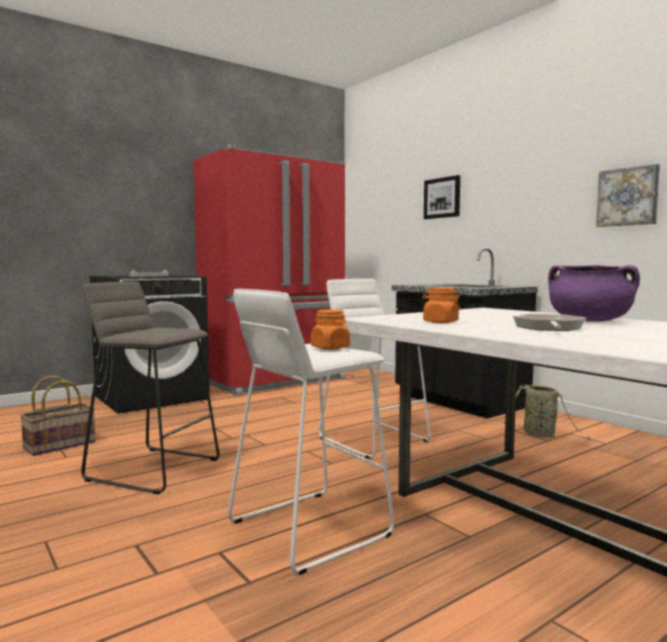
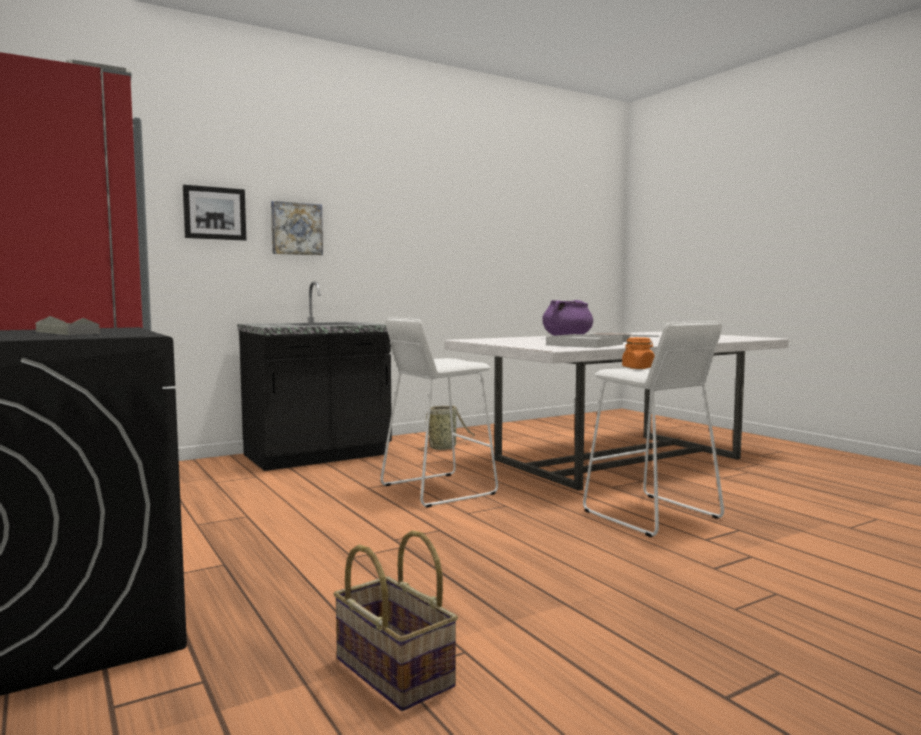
camera: 85 degrees left, 0 degrees up
grey stool [81,281,219,494] -> none
orange jar [422,288,460,323] -> white tray [546,334,623,348]
picture [596,164,660,227] -> picture moved to [271,201,323,255]

